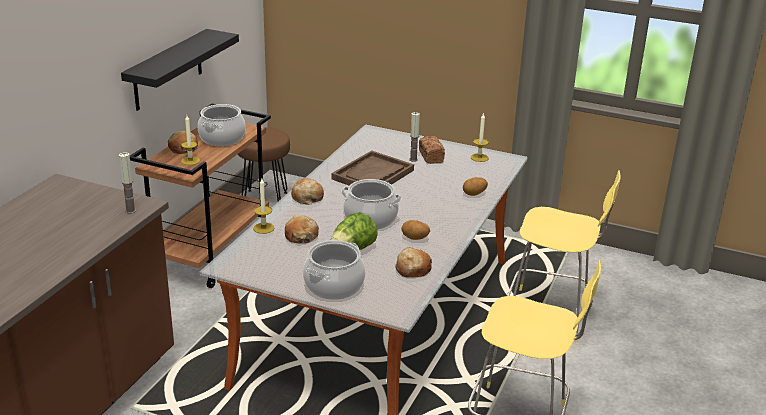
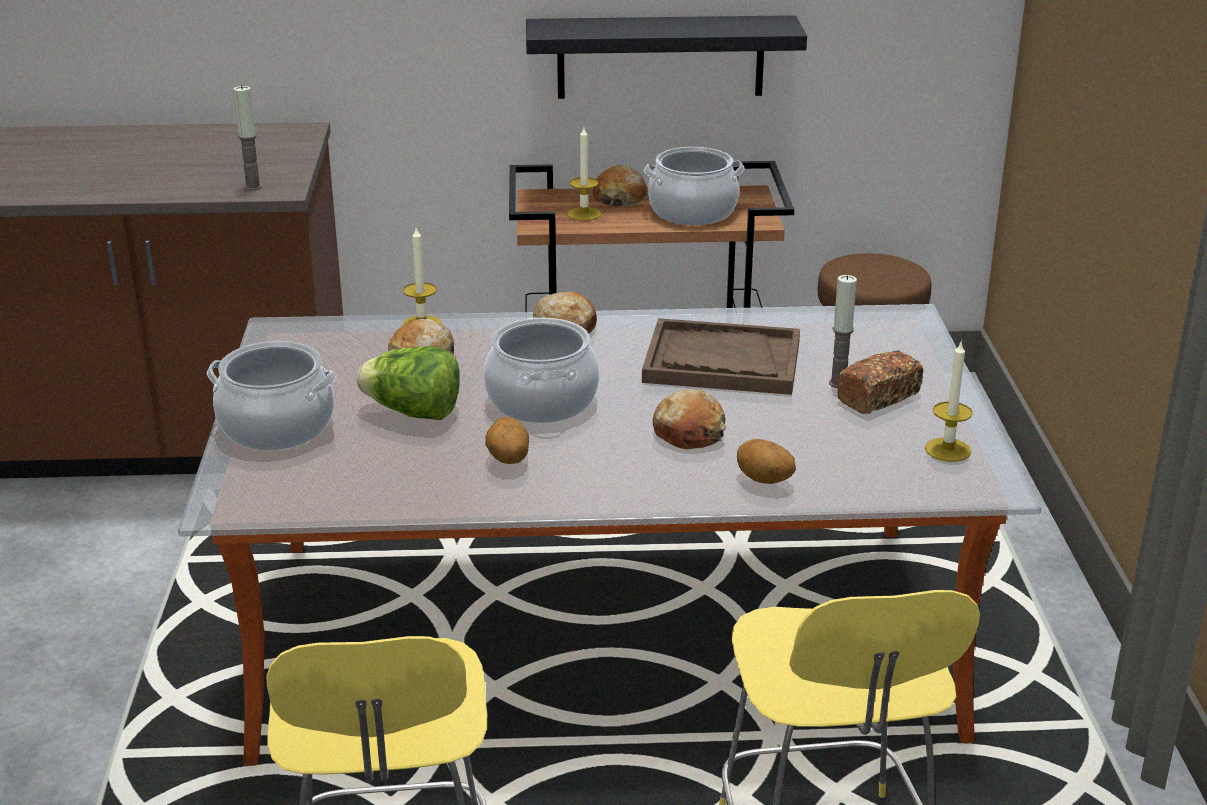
camera: 65 degrees right, 0 degrees up
bread [395,247,432,278] -> bread moved to [653,389,726,449]

